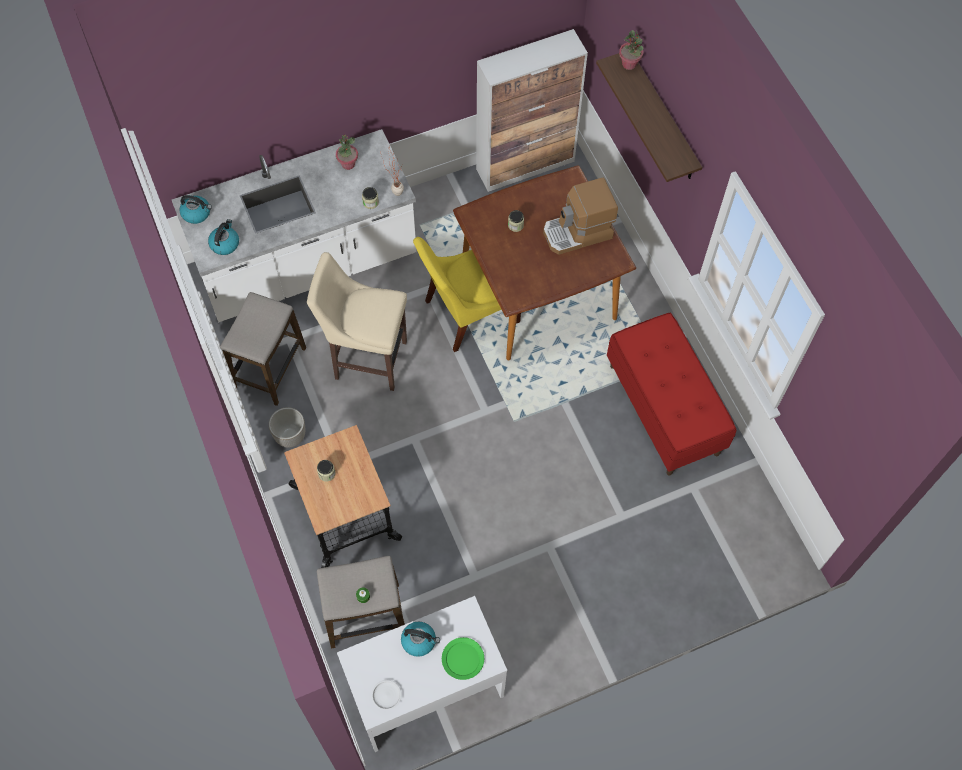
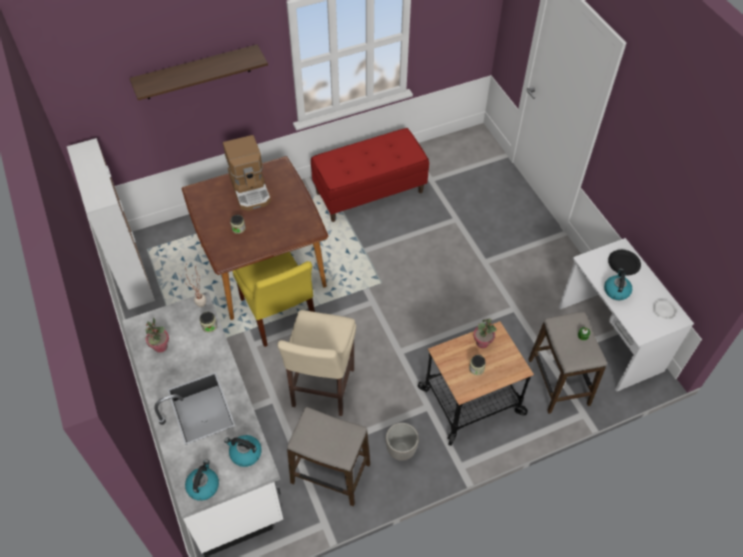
camera: 90 degrees left, 10 degrees down
green plate [442,637,484,680] -> black plate [608,250,641,275]
potted plant [619,30,643,70] -> potted plant moved to [473,318,497,348]

